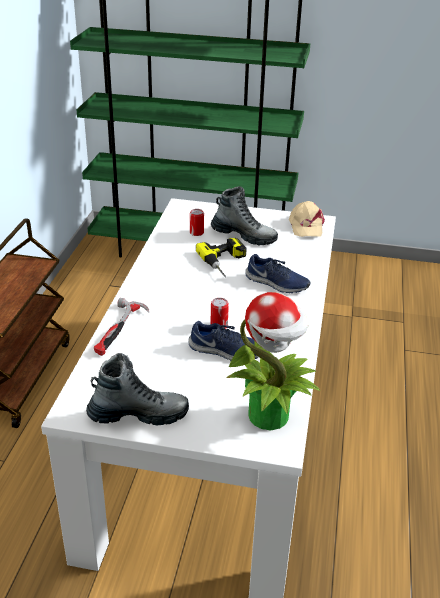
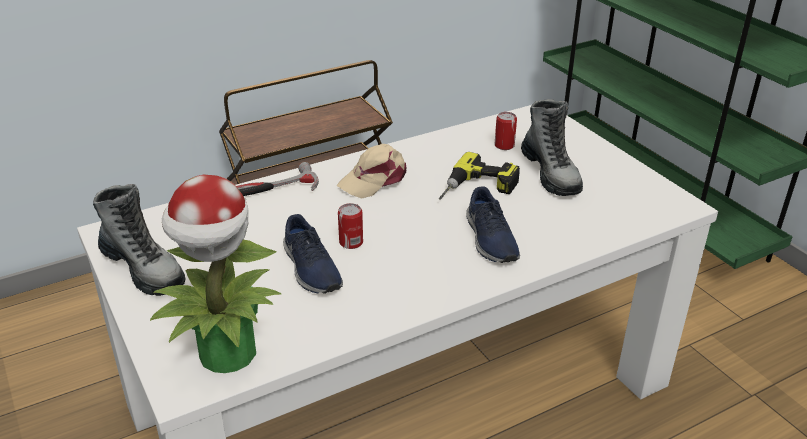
camera: 50 degrees right, 0 degrees up
beige cap [289,201,325,237] -> beige cap moved to [336,144,407,199]

